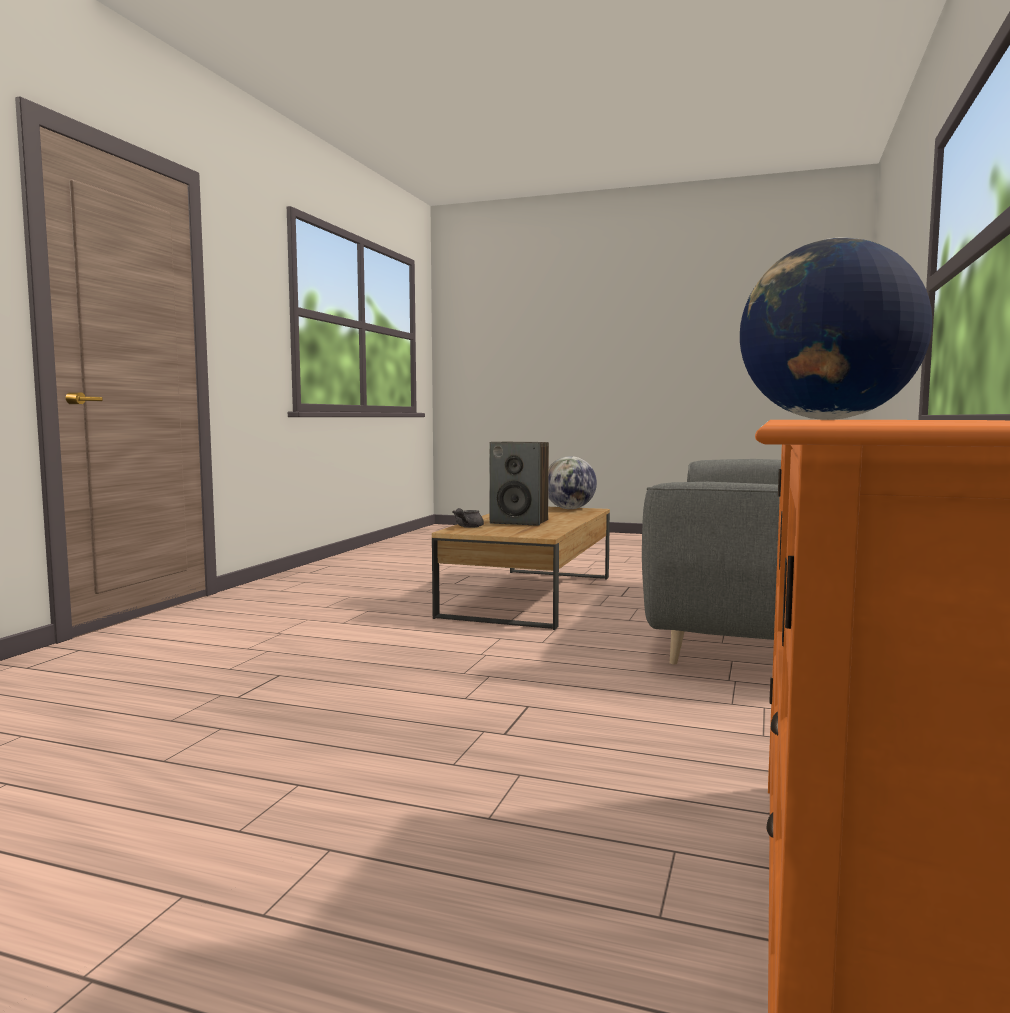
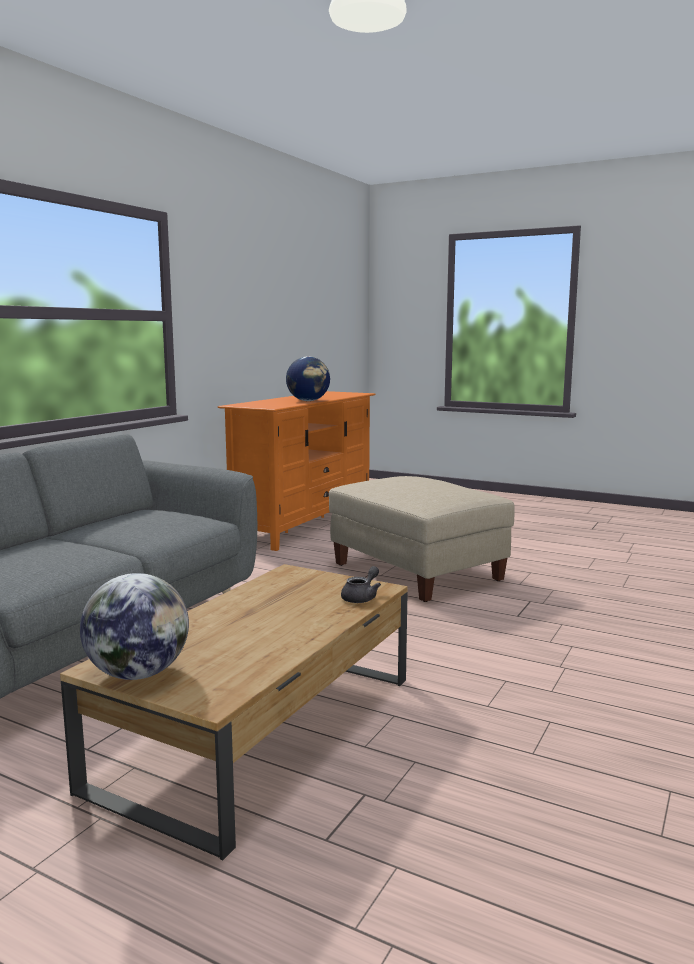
camera: 170 degrees left, 5 degrees up
speaker [489,442,549,526] -> none
none -> beige ottoman [329,476,514,602]

